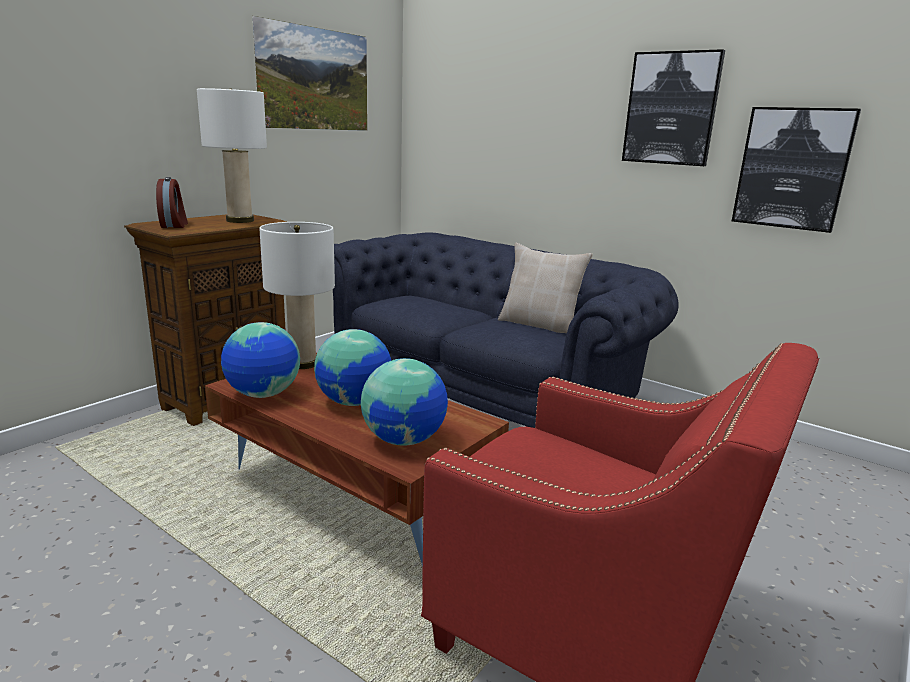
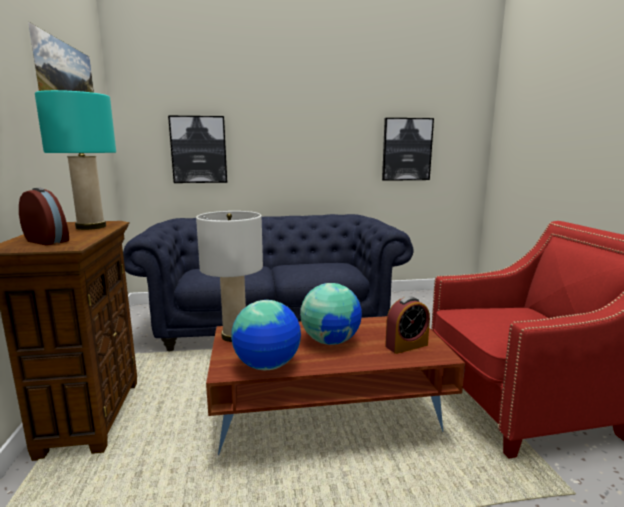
camera: 45 degrees left, 5 degrees down
white table lamp [197,88,267,223] -> turquoise table lamp [35,90,116,230]
globe [361,358,448,446] -> alarm clock [385,296,430,354]
beige pillow [498,243,593,334] -> none
picture [622,49,725,166] -> picture moved to [168,116,227,183]

